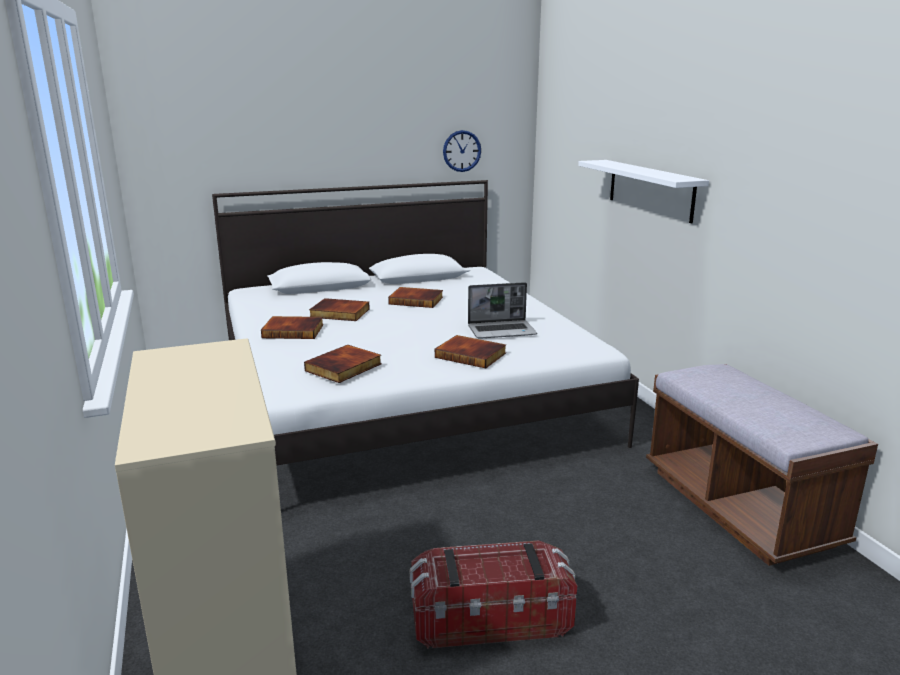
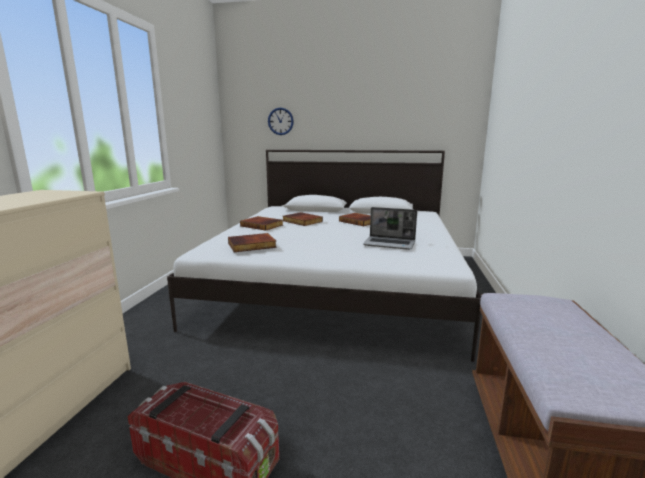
camera: 30 degrees right, 5 degrees down
book [435,335,506,368] -> none
wall clock [443,130,481,172] -> wall clock moved to [268,108,294,135]
white shelf [578,160,709,223] -> none

